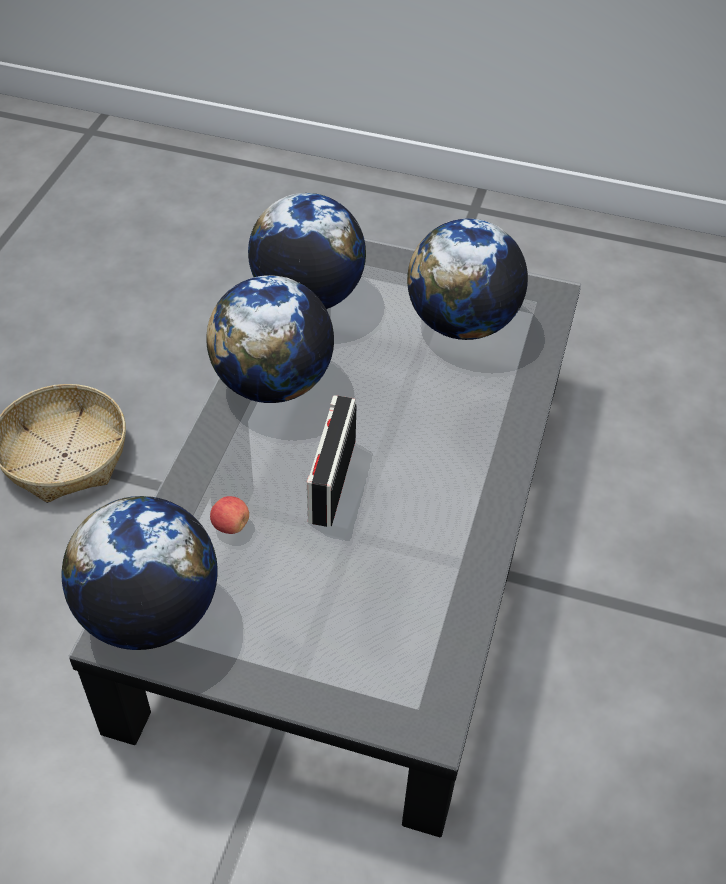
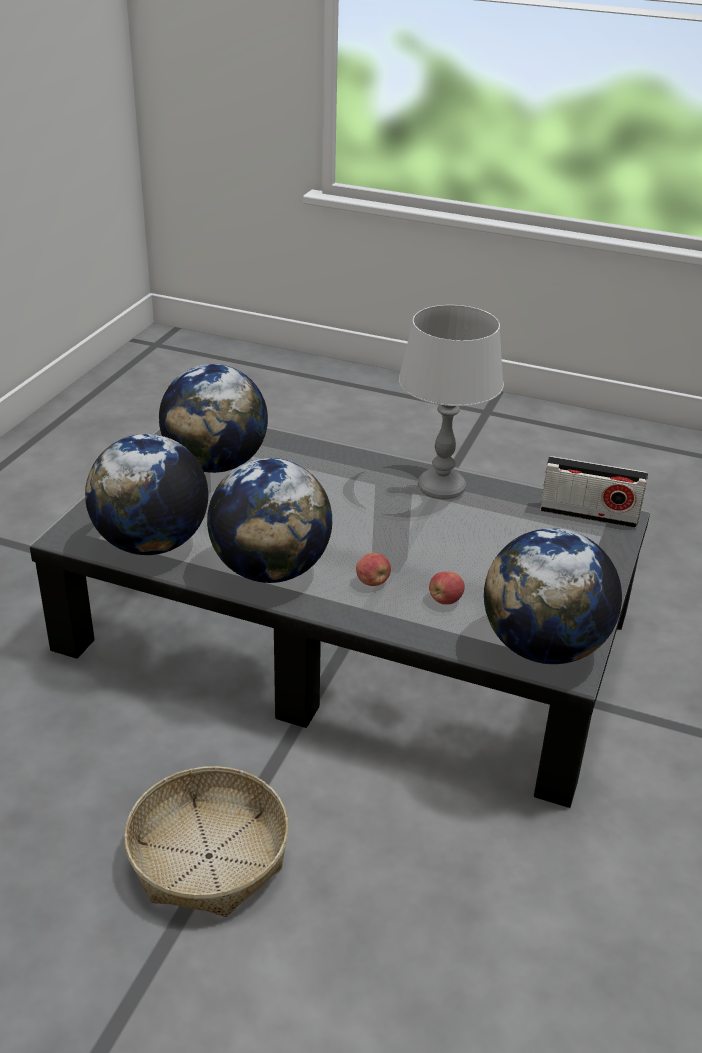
camera: 85 degrees left, 15 degrees down
radio [307,395,357,527] -> radio moved to [540,456,648,528]
none -> apple [356,553,391,586]
none -> grey table lamp [399,305,504,500]

